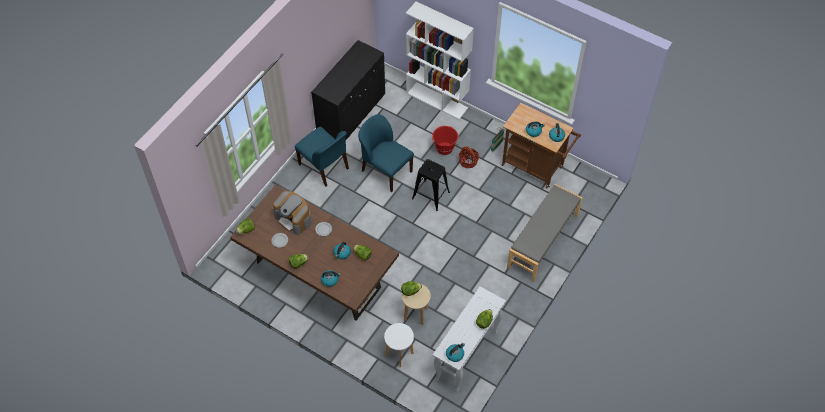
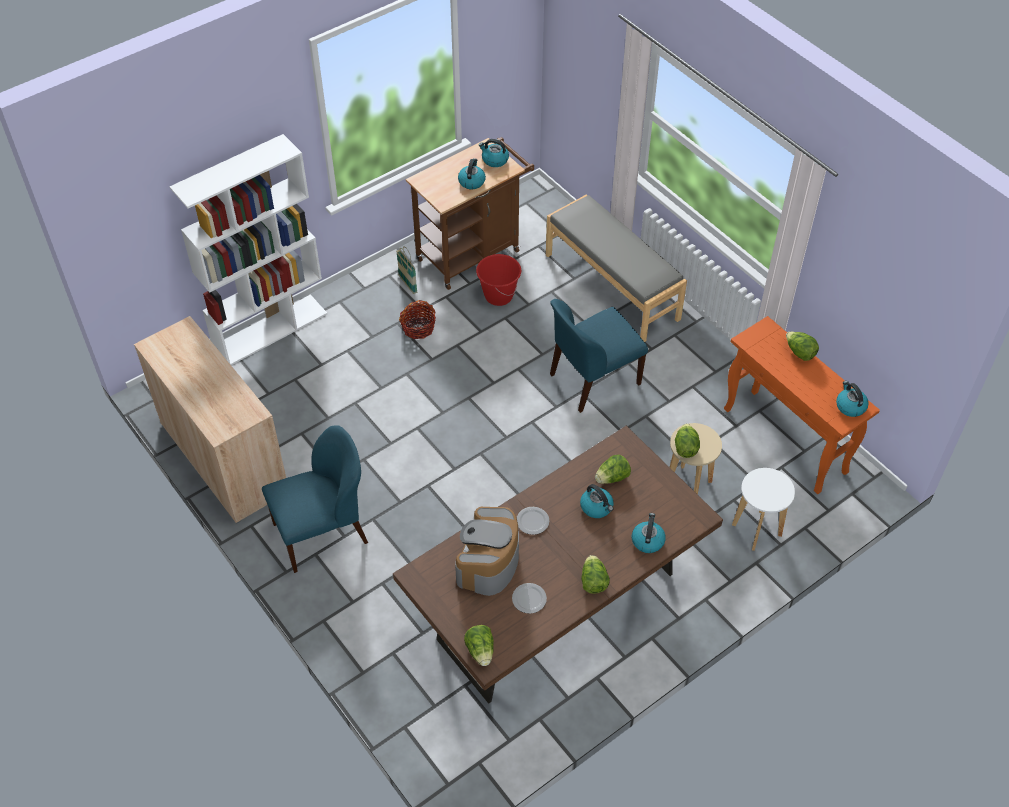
camera: 70 degrees left, 5 degrees down
coffee machine [273,191,311,235] -> coffee machine turned 135 degrees clockwise [455,507,519,596]
black cabinet [311,40,385,140] -> beige cabinet [134,316,286,523]
blue chair [358,114,414,192] -> blue chair moved to [550,299,648,413]
black stool [412,159,450,211] -> none
red bucket [432,126,459,155] -> red bucket moved to [476,254,521,306]
white console table [433,286,506,392] -> orange console table [724,316,880,494]

